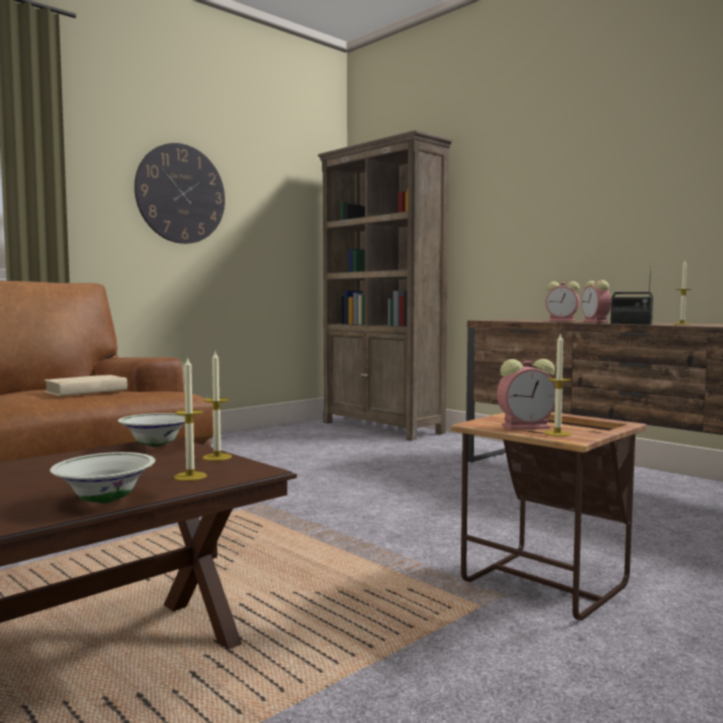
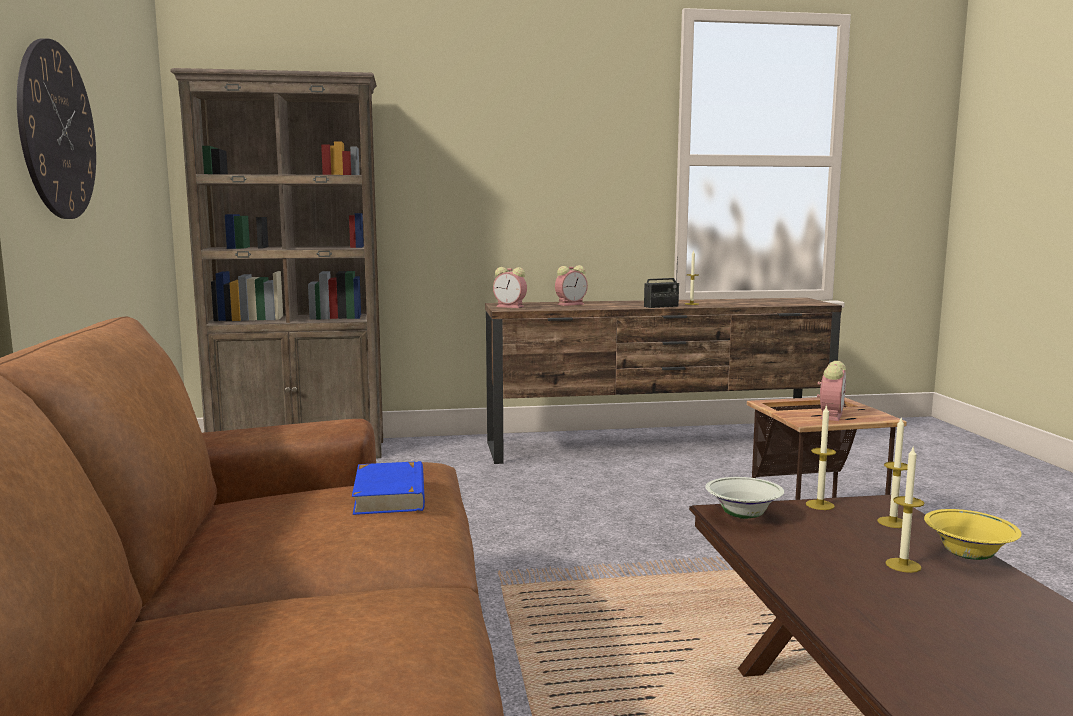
camera: 55 degrees left, 5 degrees up
beige book [44,375,127,396] -> blue book [352,461,425,515]
white bowl [50,452,155,503] -> yellow bowl [924,509,1022,560]
candle [544,333,572,436] -> candle moved to [885,445,924,573]
alarm clock [581,280,611,322] -> alarm clock moved to [493,267,527,308]

